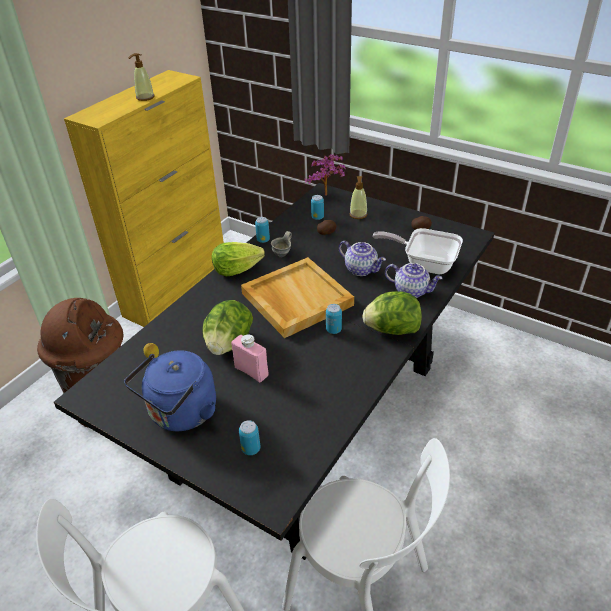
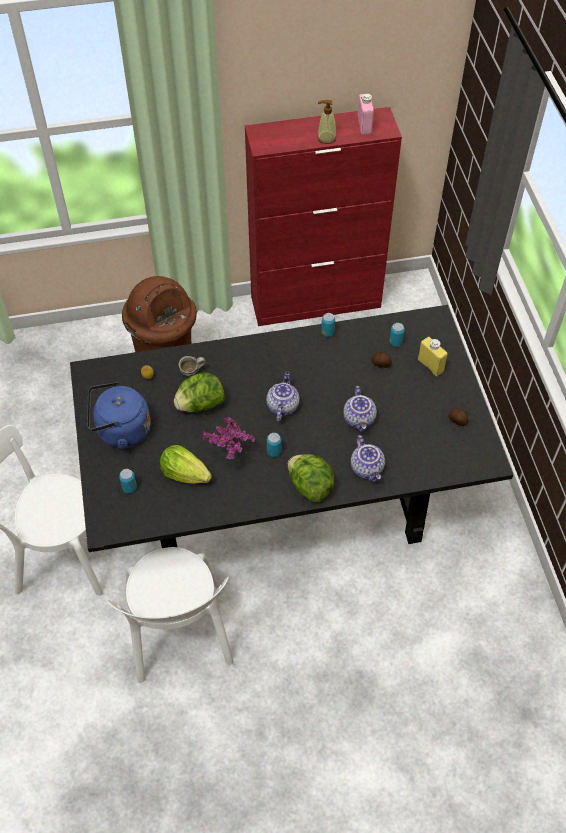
camera: 45 degrees right, 15 degrees up
yellow cabinet [64,70,224,327] -> red cabinet [245,107,402,326]
lettuce [212,242,265,277] -> lettuce moved to [160,445,212,484]
pink bottle [231,334,269,382] -> pink bottle moved to [357,94,374,134]
beige tray [241,257,354,338] -> teapot [266,371,300,422]
grey mug [271,231,292,258] -> grey mug moved to [179,356,205,376]
potted plant [305,154,346,196] -> potted plant moved to [202,417,255,459]
soap dispenser [349,176,367,219] -> yellow bottle [418,337,448,377]
frying pan [373,228,463,274] -> none

